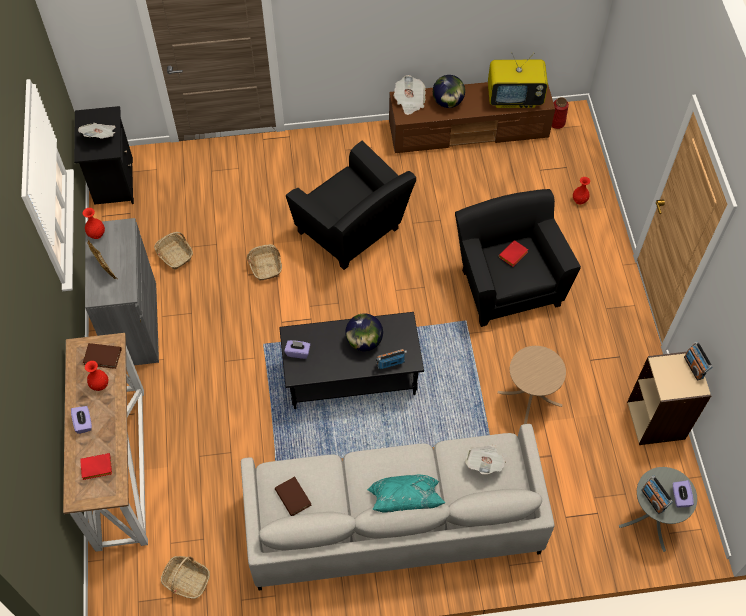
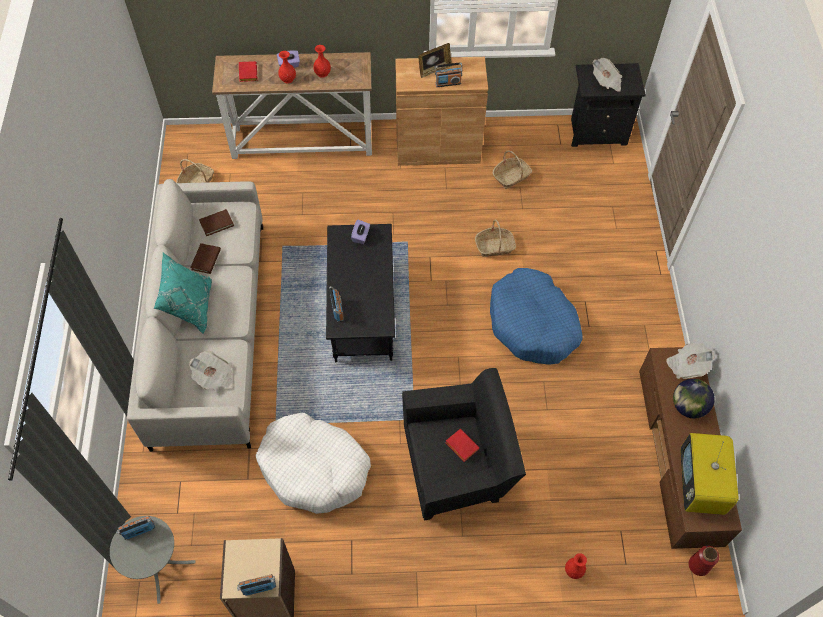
camera: 95 degrees right, 0 degrees up
red vase [83,208,105,239] -> red vase moved to [278,51,296,84]
brown book [83,343,122,369] -> brown book moved to [190,243,221,274]
grey cabinet [85,218,159,365] -> brown cabinet [395,57,488,166]
black armchair [286,140,416,270] -> blue dog bed [490,268,583,365]
globe [345,313,383,351] -> none
beige side table [498,346,566,424] -> white dog bed [256,413,371,514]
purple tissue box [673,480,694,508] -> none
none -> radio [435,62,463,87]

